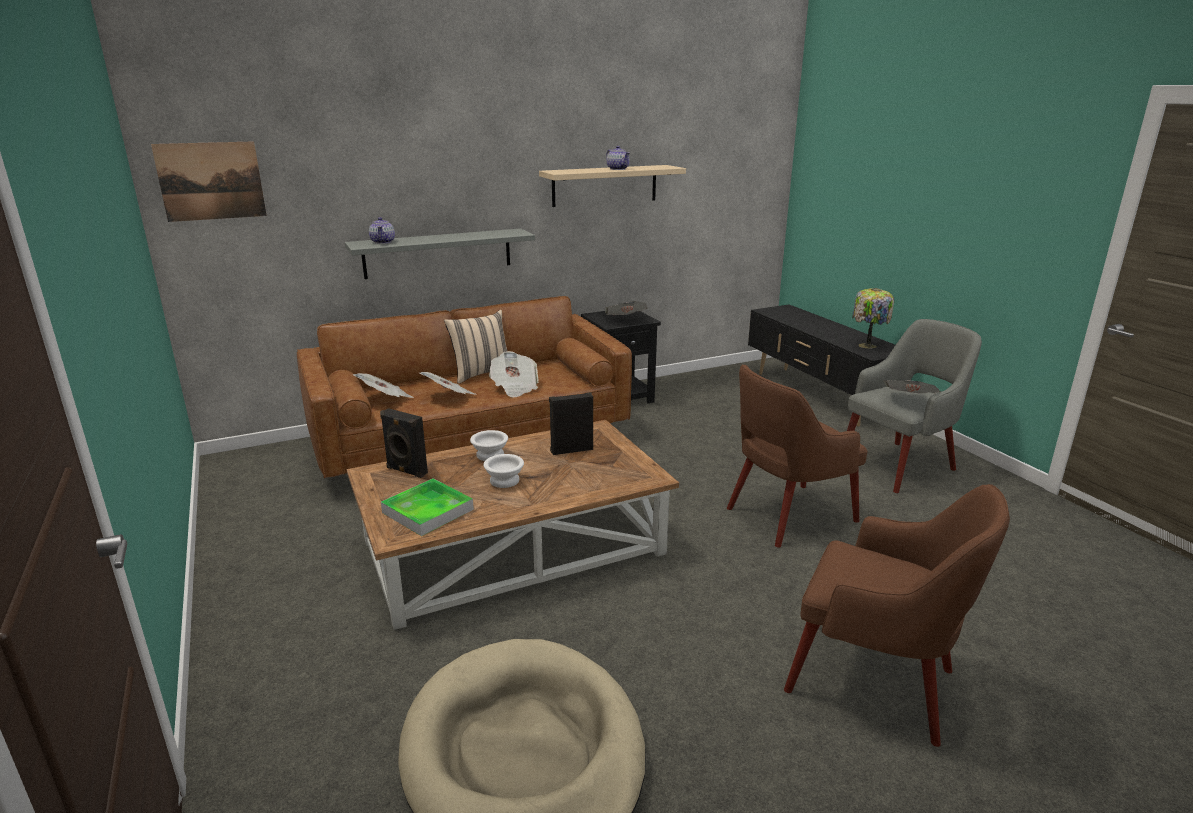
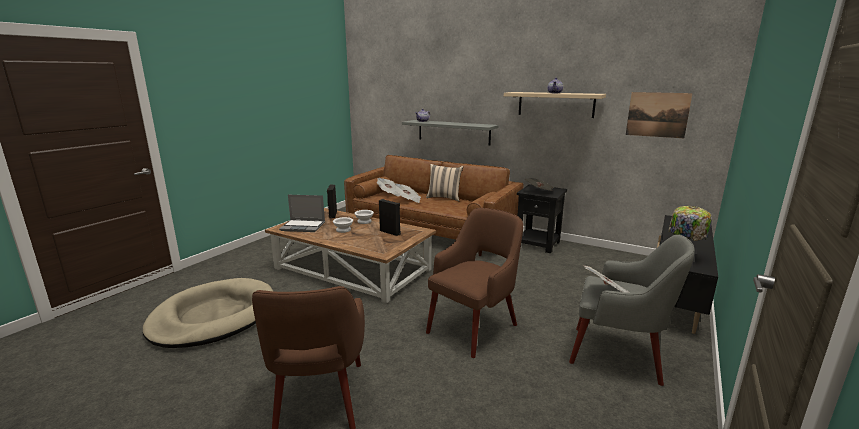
camera: 55 degrees right, 5 degrees down
picture [151,141,267,222] -> picture moved to [626,92,693,138]
tray [381,479,474,536] -> laptop [279,195,325,232]
newspaper [489,351,538,398] -> none
brown armchair [727,365,868,548] -> brown armchair turned 105 degrees clockwise [426,208,523,358]

